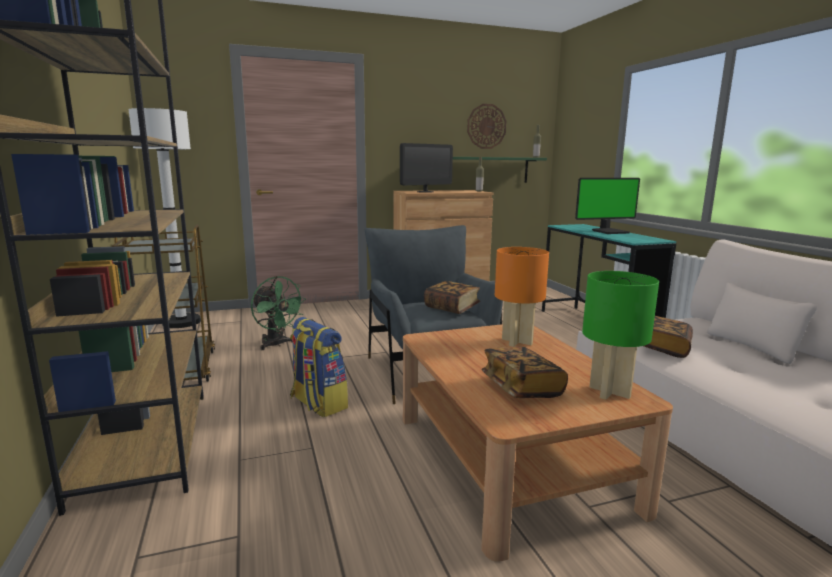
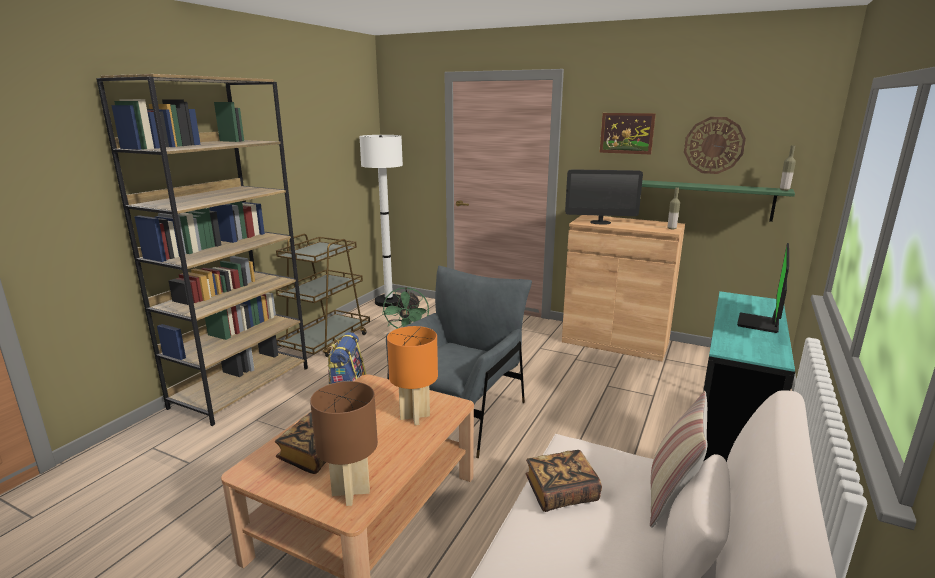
camera: 45 degrees right, 5 degrees up
book [424,281,480,314] -> none
monitor [575,178,640,234] -> monitor turned 90 degrees clockwise [737,243,789,333]
green table lamp [582,271,659,400] -> brown table lamp [310,381,378,506]
none -> picture [599,113,656,155]
none -> pillow [650,391,707,528]

